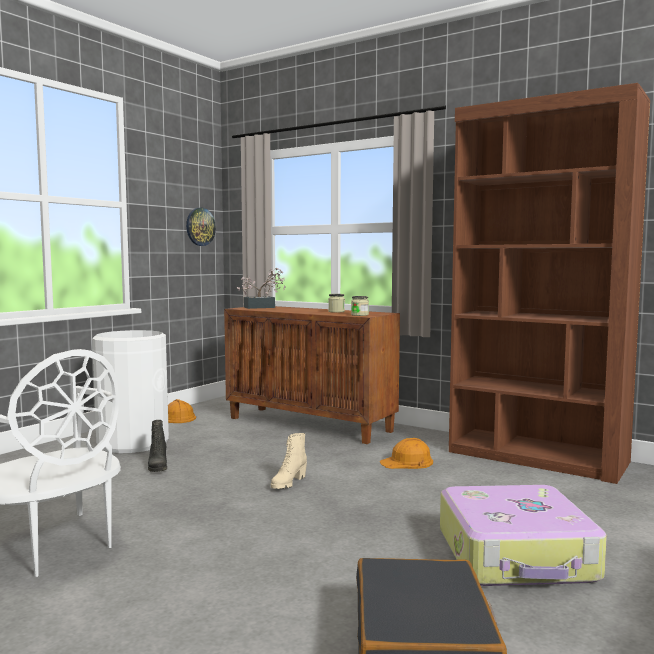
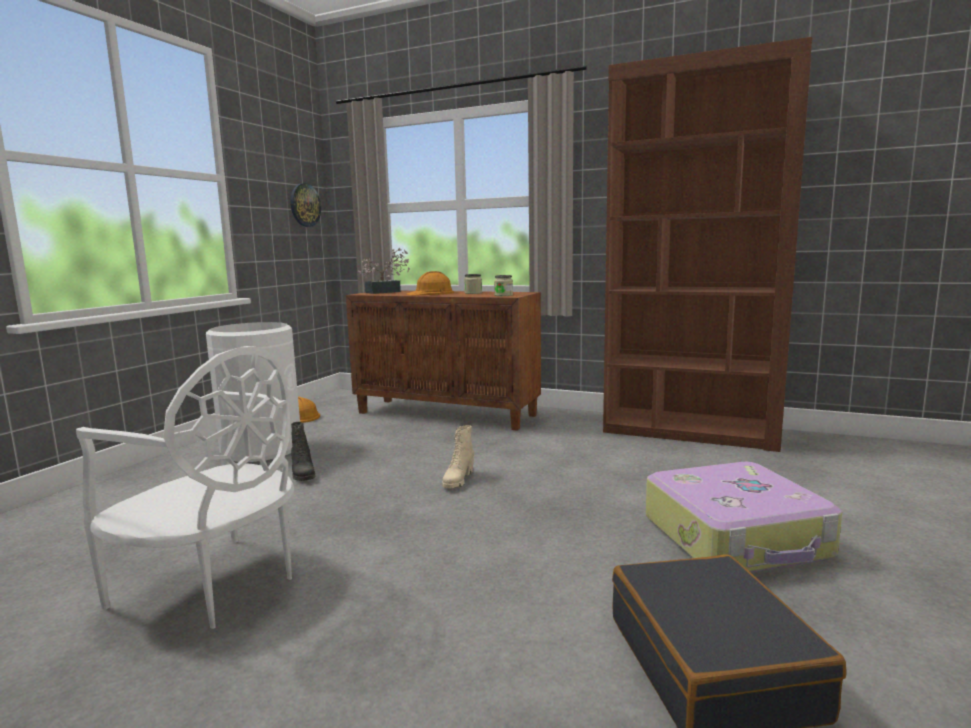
camera: 10 degrees left, 5 degrees up
orange hard hat [379,438,433,469] -> orange hard hat moved to [406,271,454,296]

